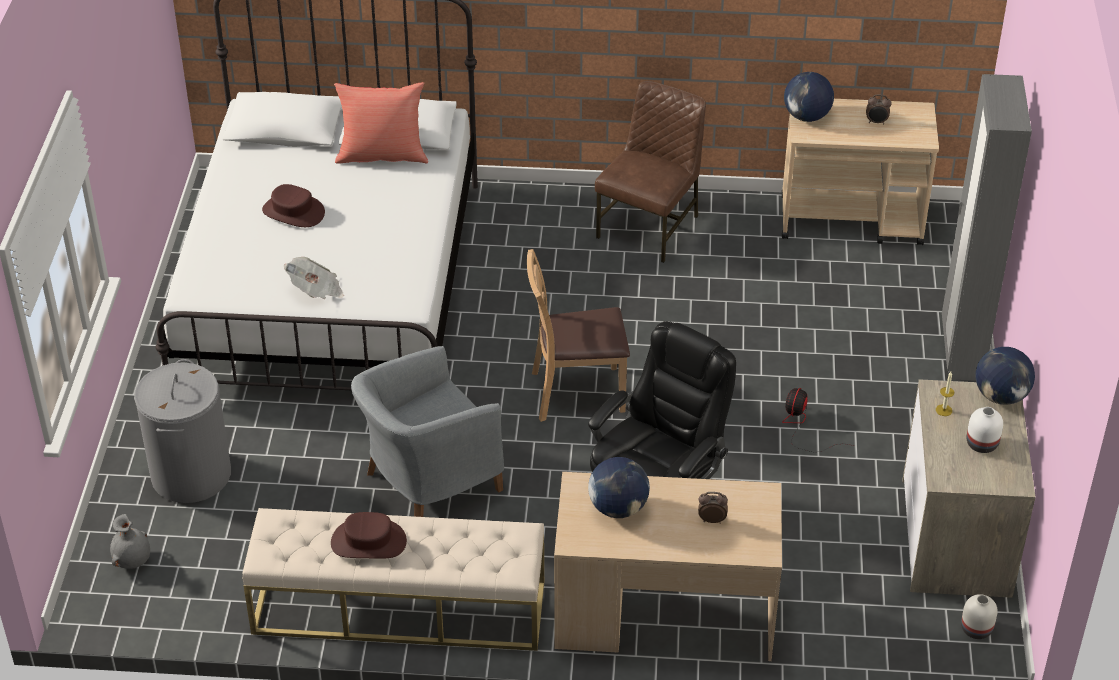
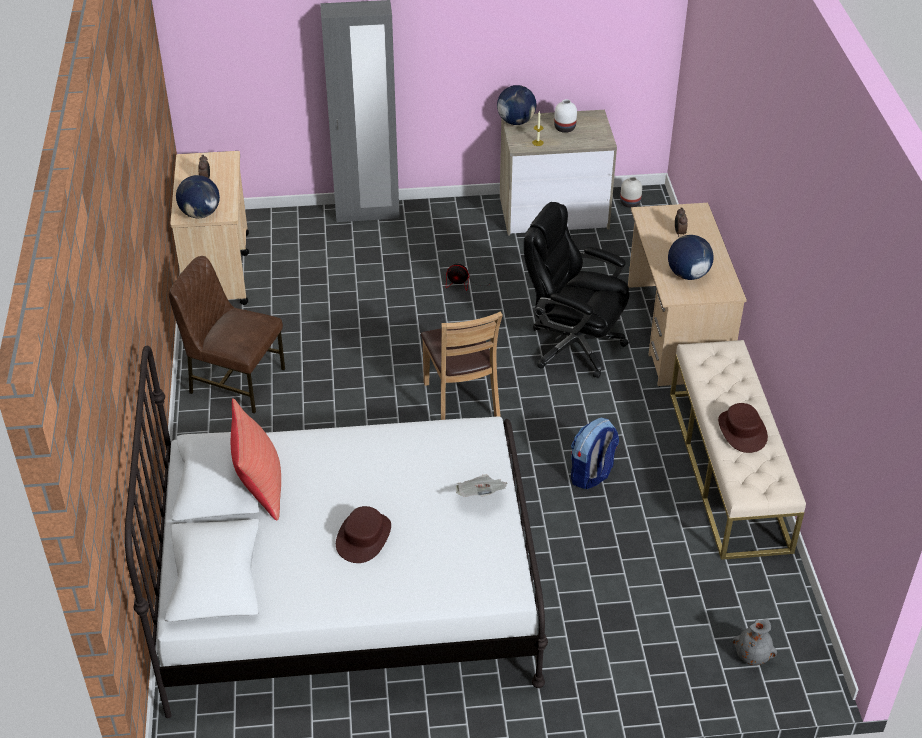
camera: 100 degrees left, 0 degrees up
grey laundry basket [134,359,231,503] -> none
grey armchair [351,346,504,517] -> backpack [571,418,619,489]

